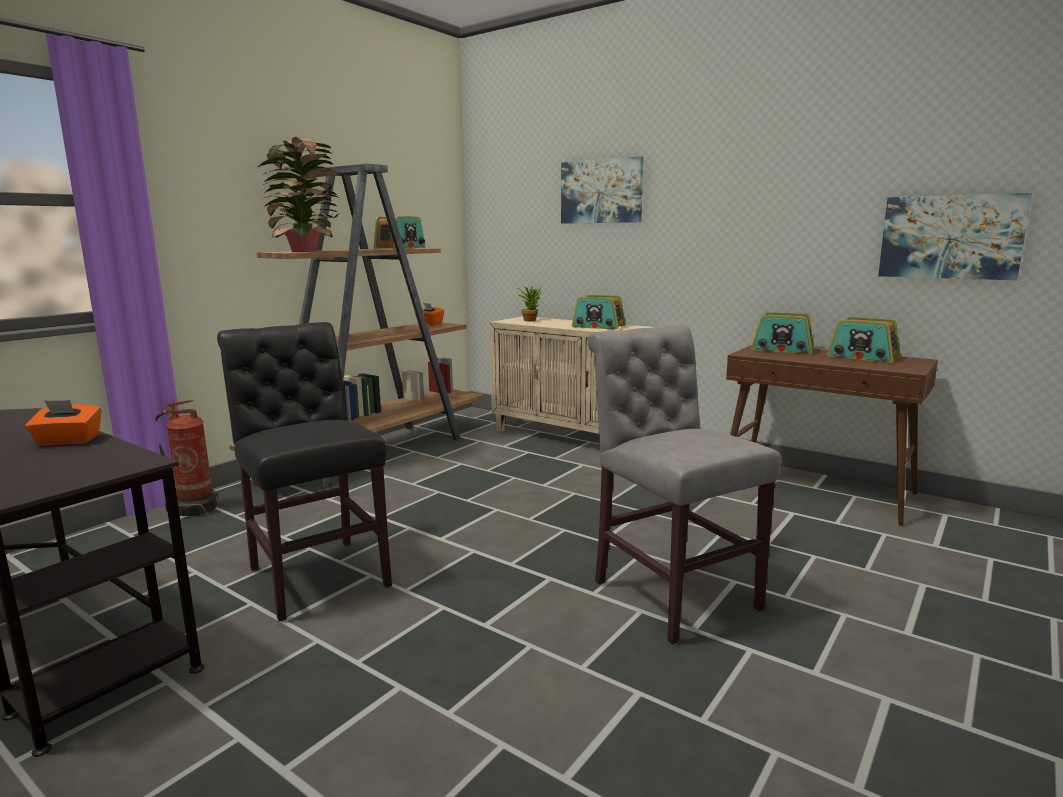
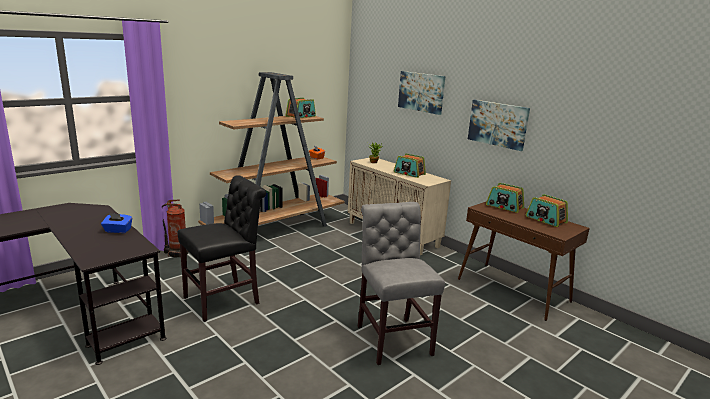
camera: 10 degrees right, 5 degrees up
orange tissue box [25,400,101,445] -> blue tissue box [101,213,132,233]
black chair [217,322,392,622] -> black chair turned 75 degrees clockwise [177,175,266,322]
potted plant [258,137,341,252] -> none
picture [878,193,1032,280] -> picture moved to [468,100,530,151]

